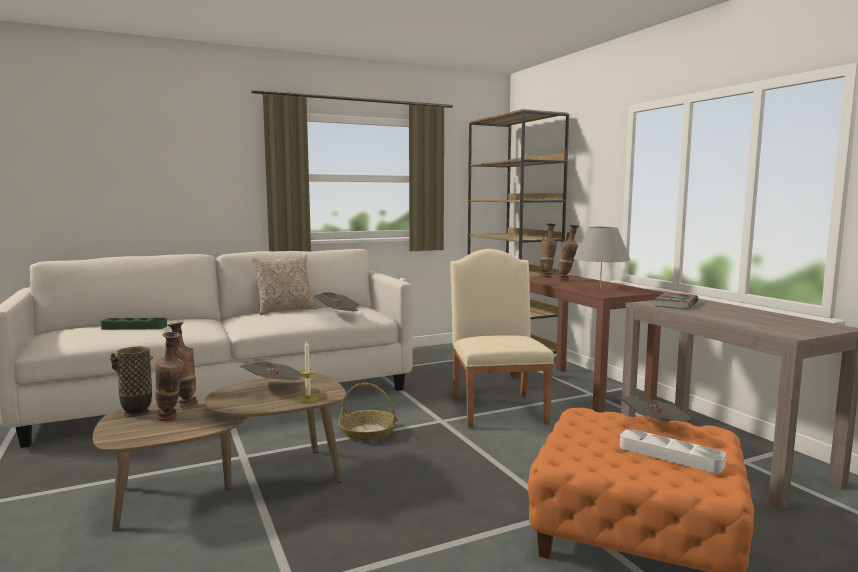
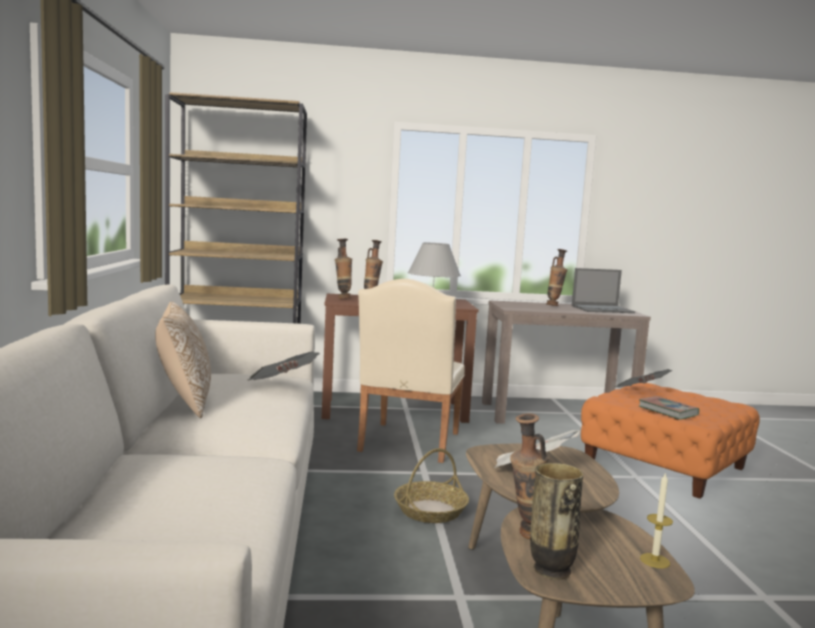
camera: 70 degrees left, 0 degrees up
green tray [100,318,167,330] -> none
vase [155,332,184,421] -> vase moved to [546,249,567,306]
candle [299,340,318,403] -> candle moved to [640,472,673,568]
beige chair [450,249,554,429] -> beige chair turned 90 degrees counterclockwise [357,279,465,463]
white tray [620,429,726,473] -> none
book [655,292,699,309] -> book moved to [639,396,699,420]
none -> laptop [572,268,635,313]

